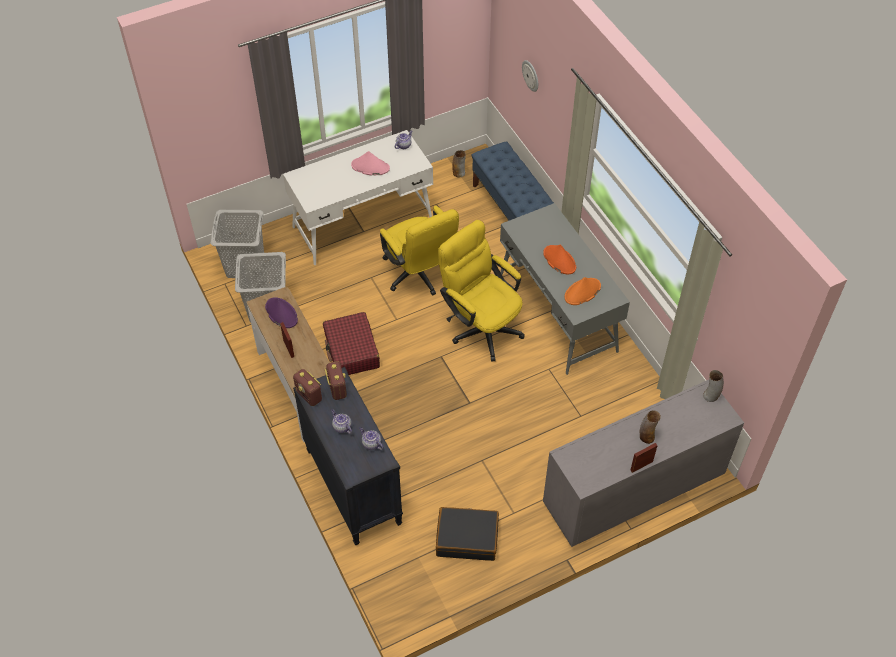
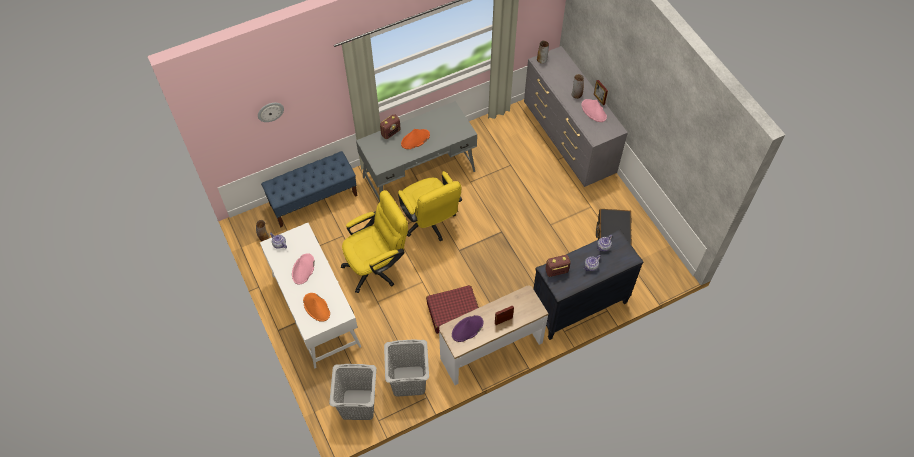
camera: 90 degrees left, 5 degrees up
radio [293,369,322,406] -> radio moved to [380,114,401,139]
yellow office chair [438,220,525,361] -> yellow office chair turned 75 degrees counterclockwise [398,171,462,241]
orange hat [565,277,601,305] -> orange hat moved to [303,293,330,322]
none -> pink hat [581,99,607,122]

